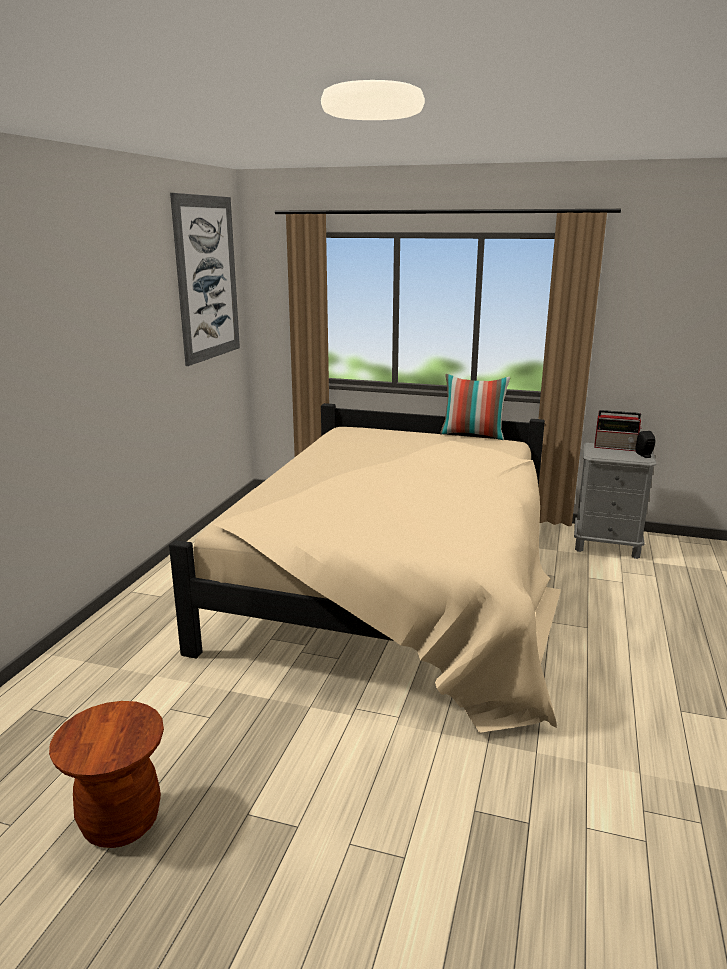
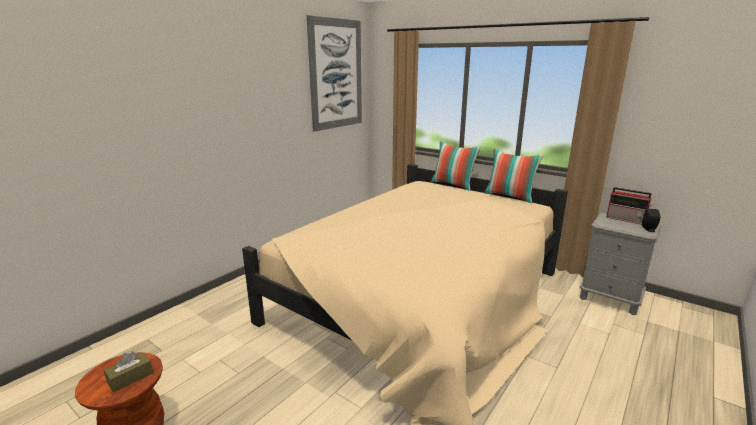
camera: 20 degrees right, 0 degrees up
none -> brown tissue box [104,351,153,393]
none -> pillow [431,141,481,191]

